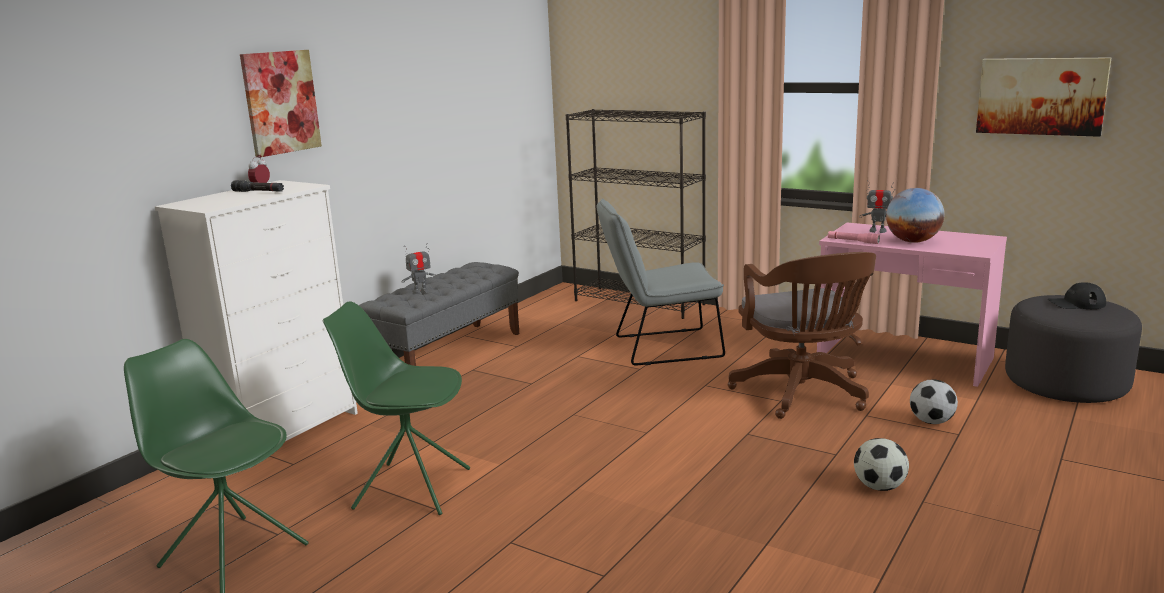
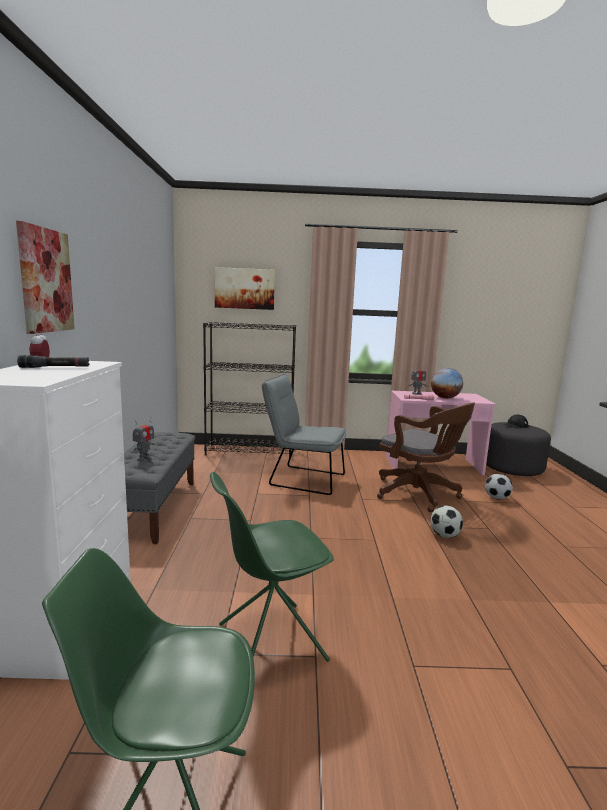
camera: 35 degrees left, 5 degrees down
grey chair [597,199,725,365] -> grey chair turned 60 degrees clockwise [262,374,347,495]
football [854,438,909,491] -> football moved to [430,506,463,538]
picture [976,57,1111,137] -> picture moved to [215,267,275,310]

